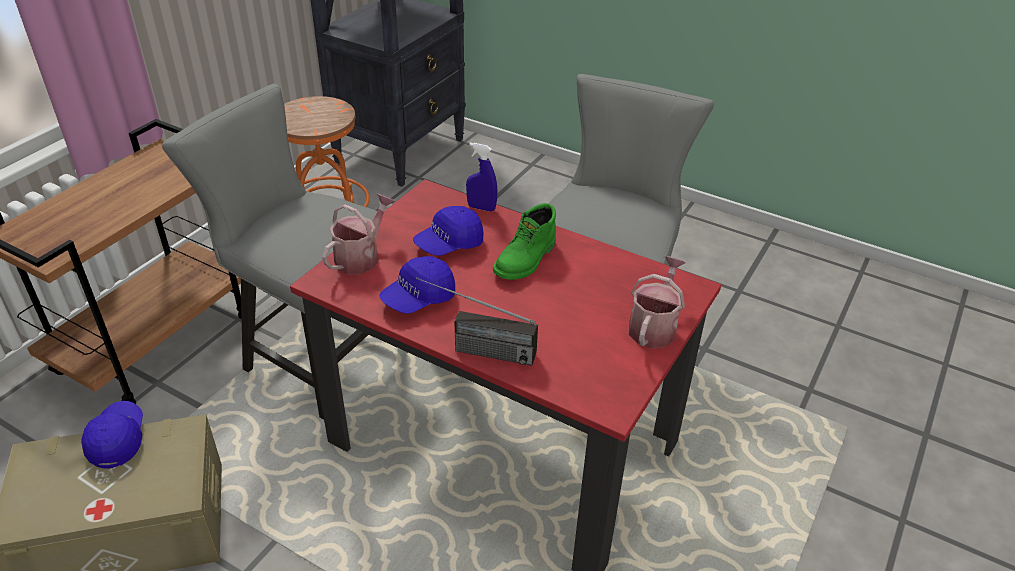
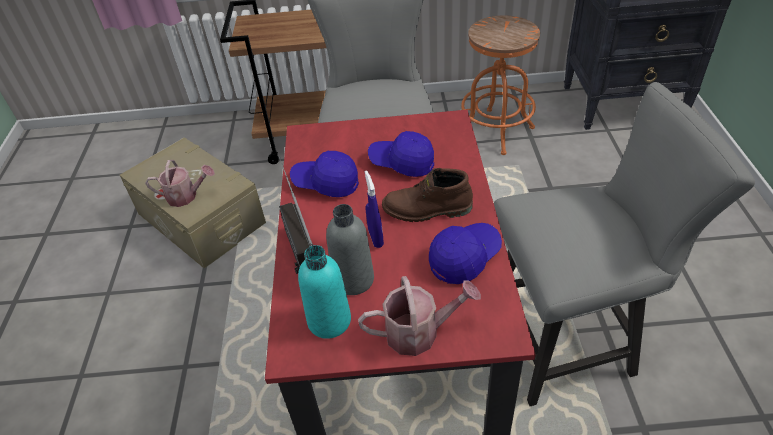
camera: 60 degrees right, 5 degrees up
blue cap [81,401,143,469] -> blue cap moved to [429,223,502,284]
watering can [322,194,395,274] -> watering can moved to [145,160,215,207]
blue spray bottle [466,143,498,212] -> blue spray bottle moved to [365,170,384,248]
green boot [493,203,556,280] -> brown boot [382,168,473,222]
none -> turquoise bottle [298,245,351,339]
none -> grey bottle [326,204,374,295]

